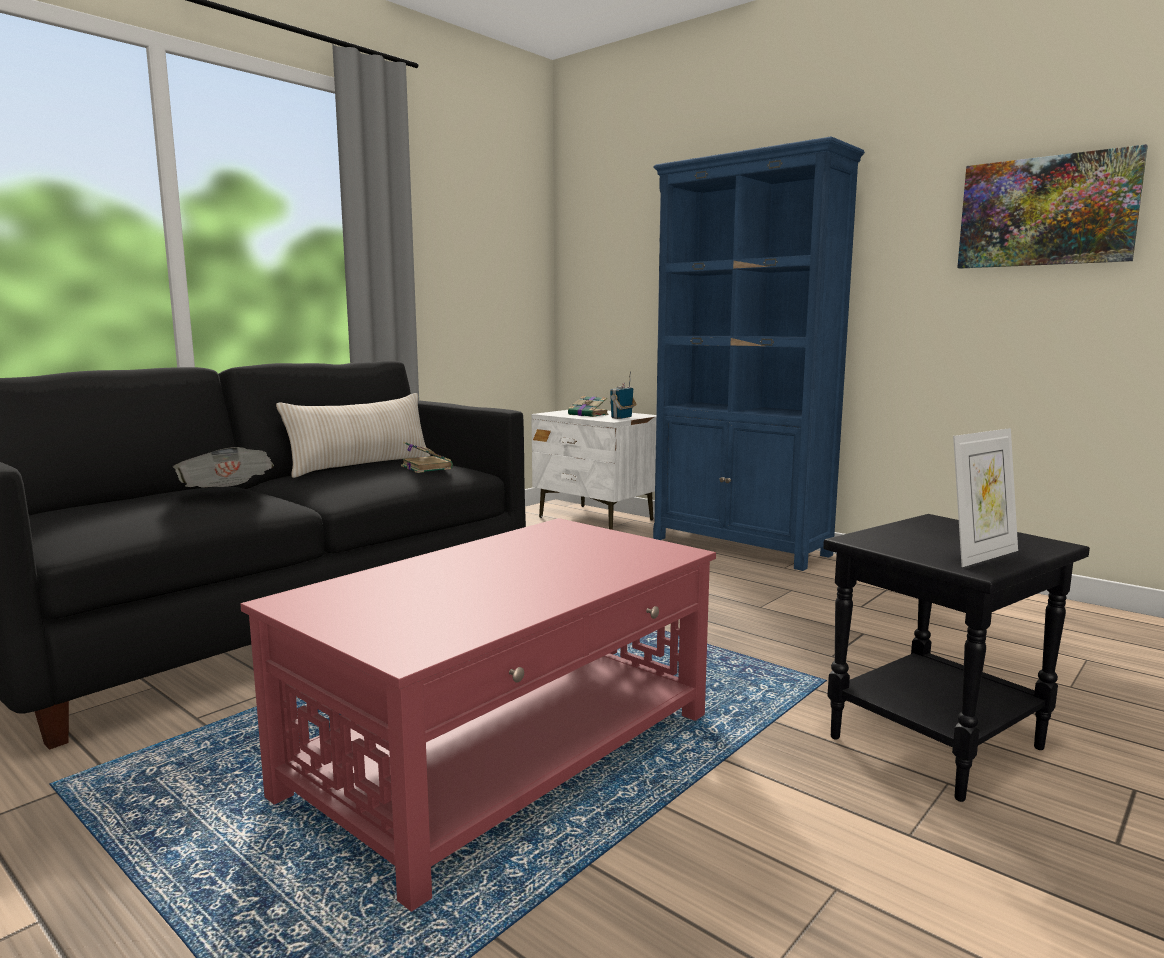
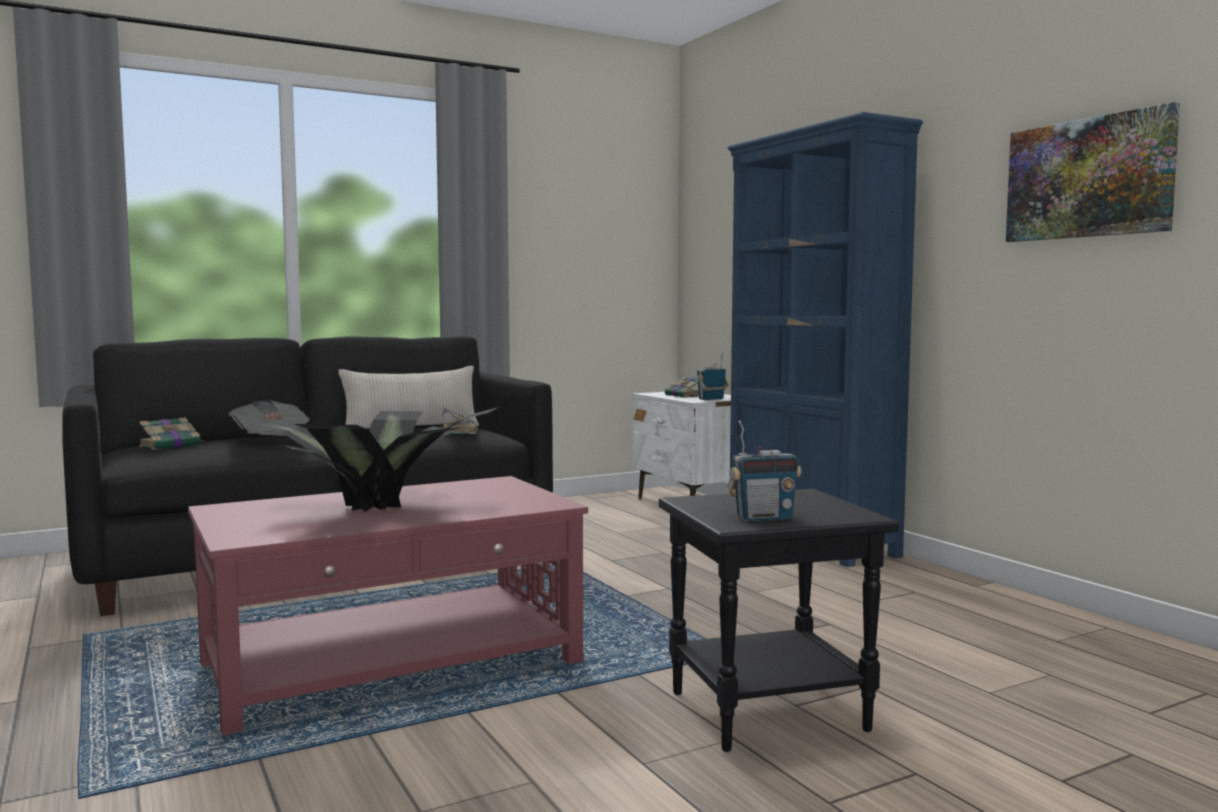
camera: 20 degrees right, 5 degrees down
picture frame [953,428,1018,567] -> radio [727,421,801,521]
none -> book [139,418,204,450]
none -> potted plant [256,406,502,512]

